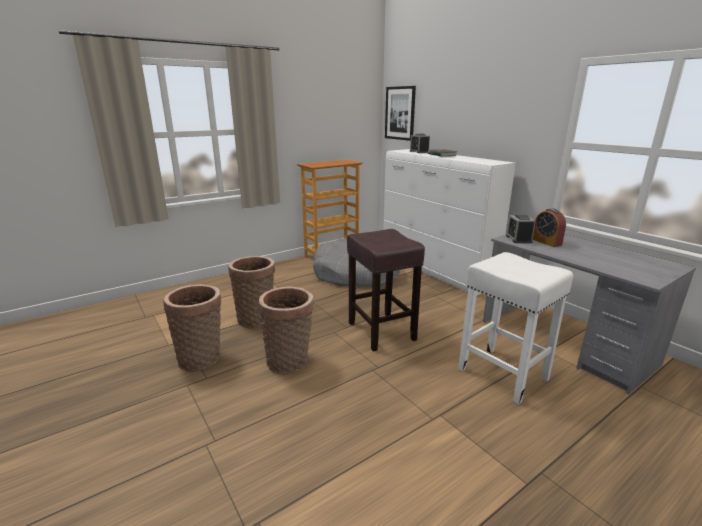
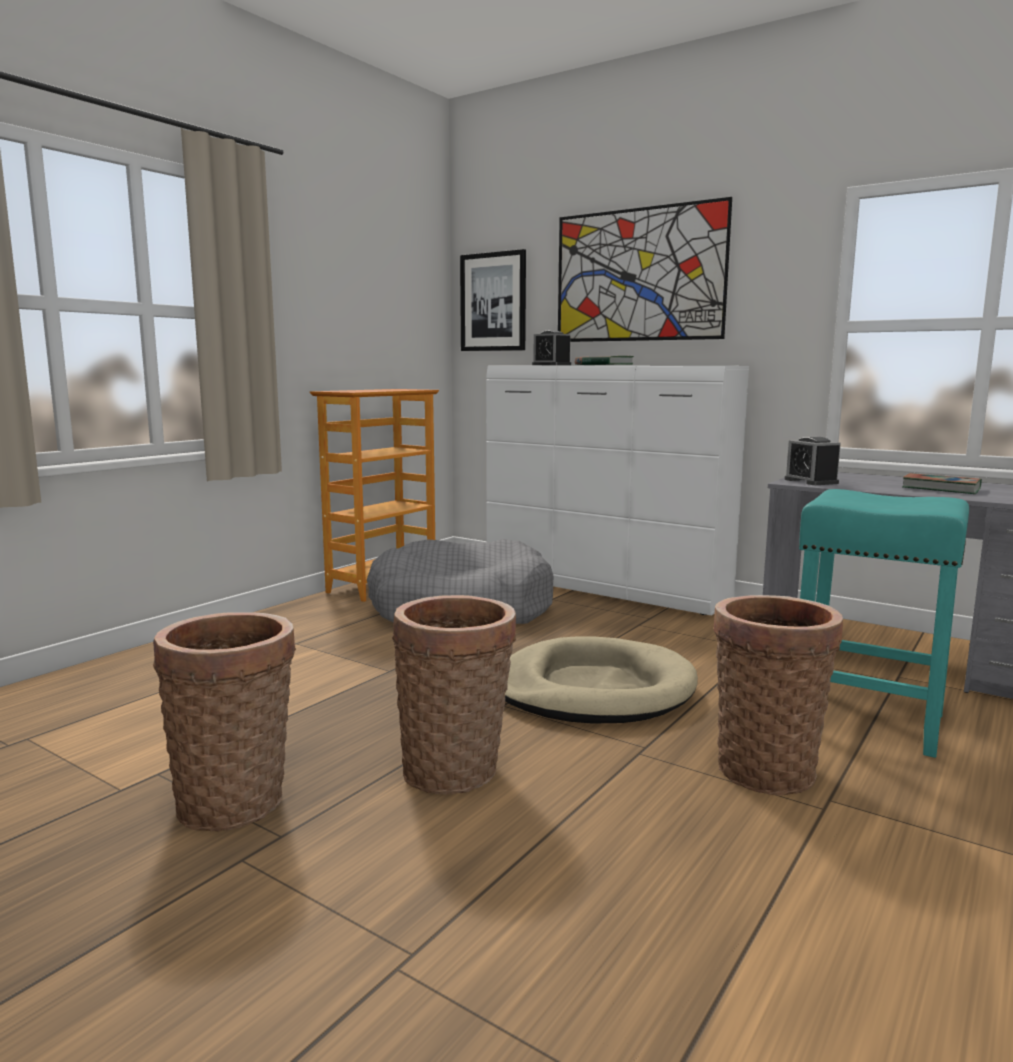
camera: 20 degrees left, 10 degrees down
basket [228,256,275,328] -> basket moved to [714,595,843,795]
brown stool [347,229,425,352] -> beige dog bed [505,636,698,723]
white stool [458,252,573,405] -> turquoise stool [799,489,969,758]
alarm clock [532,208,566,247] -> none
none -> picture [558,197,732,342]
none -> book [902,473,982,494]

